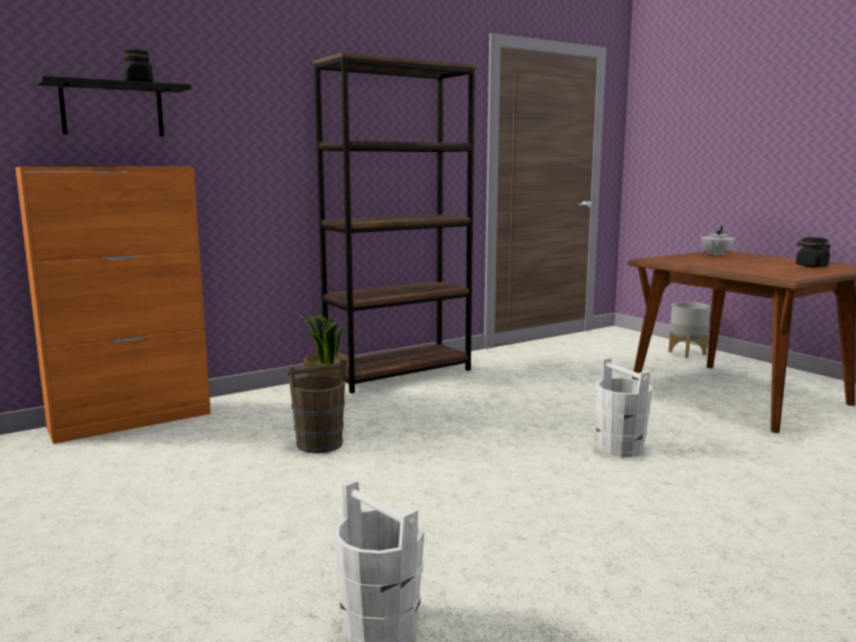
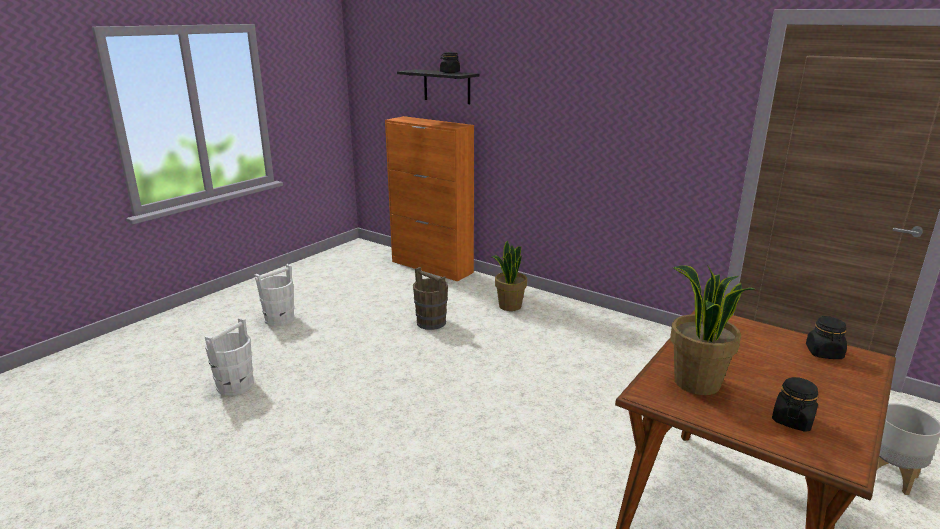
camera: 70 degrees right, 10 degrees up
brown bookcase [313,52,476,394] -> none
white bucket [596,358,653,457] -> white bucket moved to [255,264,295,326]
white teapot [701,225,734,255] -> black jar [806,316,847,359]
none -> potted plant [670,265,755,395]

